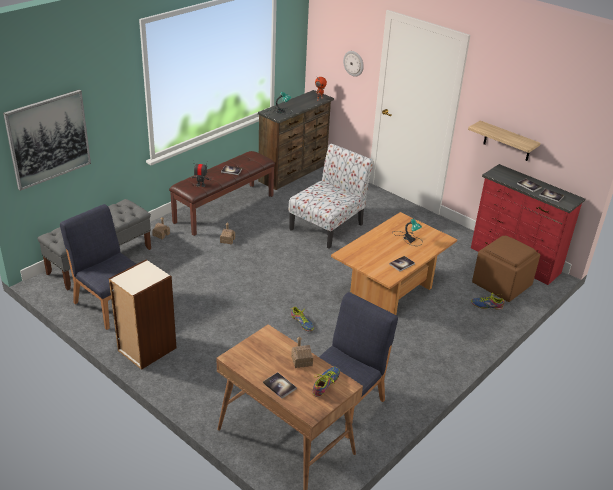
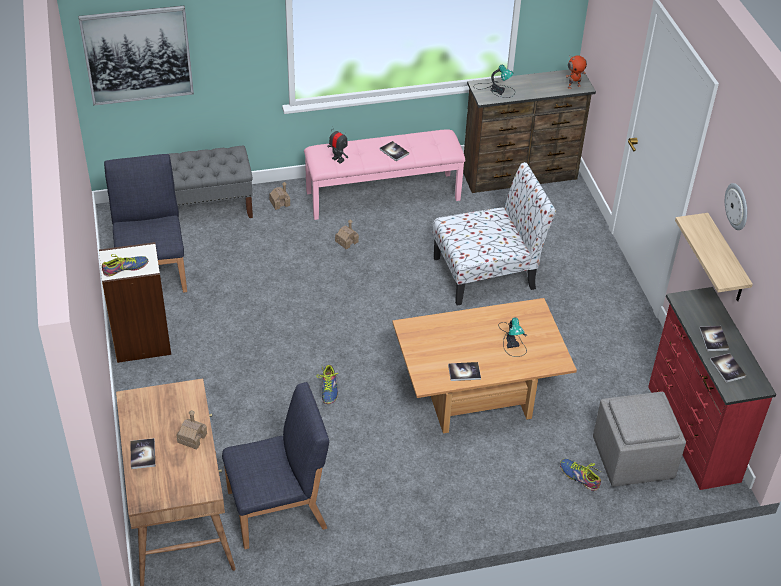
camera: 35 degrees right, 10 degrees up
brown bench [169,151,275,236] -> pink bench [304,129,465,220]
shoe [312,367,340,397] -> shoe moved to [102,254,148,277]
wall clock [343,51,364,77] -> wall clock moved to [725,183,747,230]
brown ottoman [472,236,540,302] -> grey ottoman [593,392,686,487]

